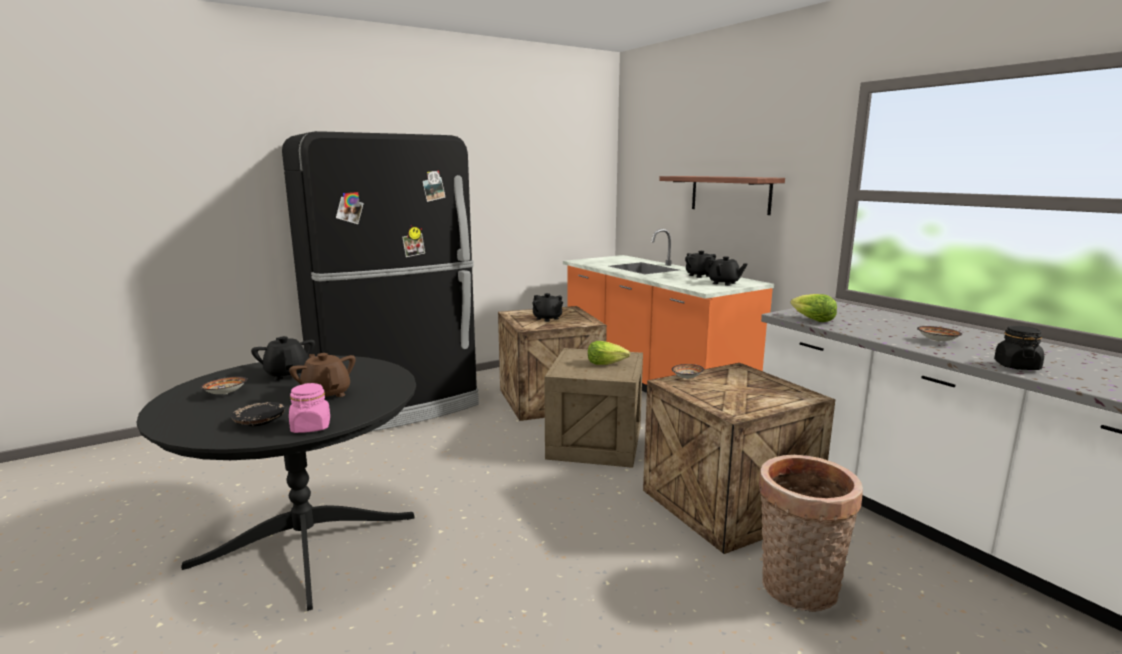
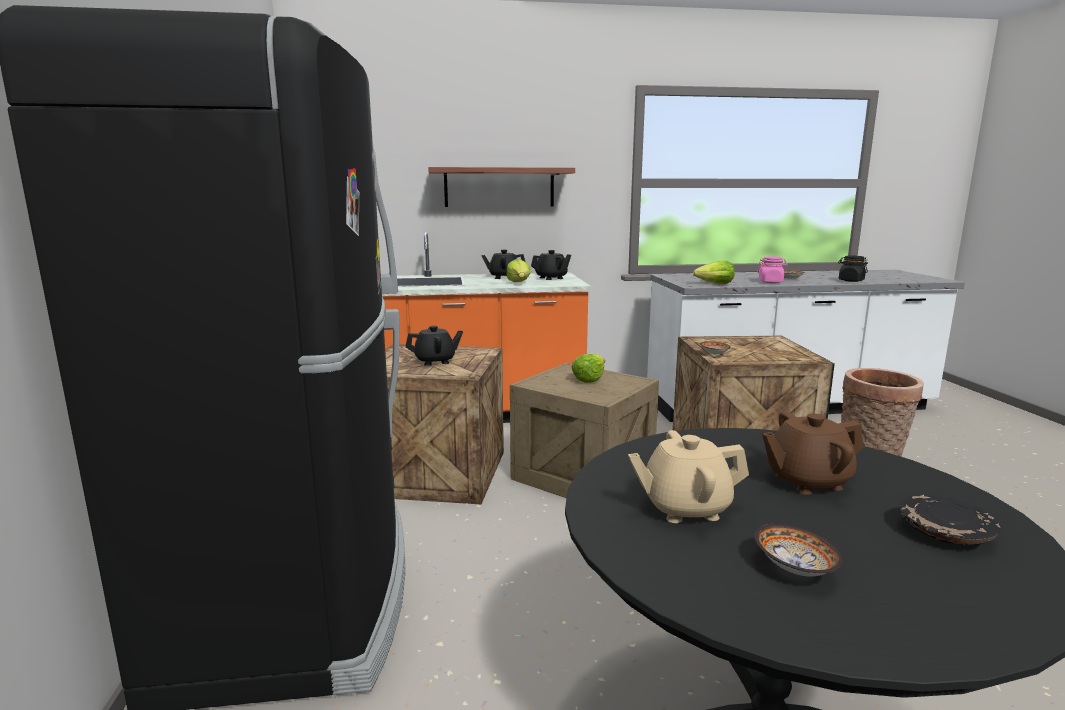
camera: 65 degrees left, 0 degrees up
black teapot [251,336,315,381] -> beige teapot [628,430,749,523]
pink jar [289,383,330,433] -> pink jar moved to [757,257,788,283]
none -> lettuce [506,259,531,282]

